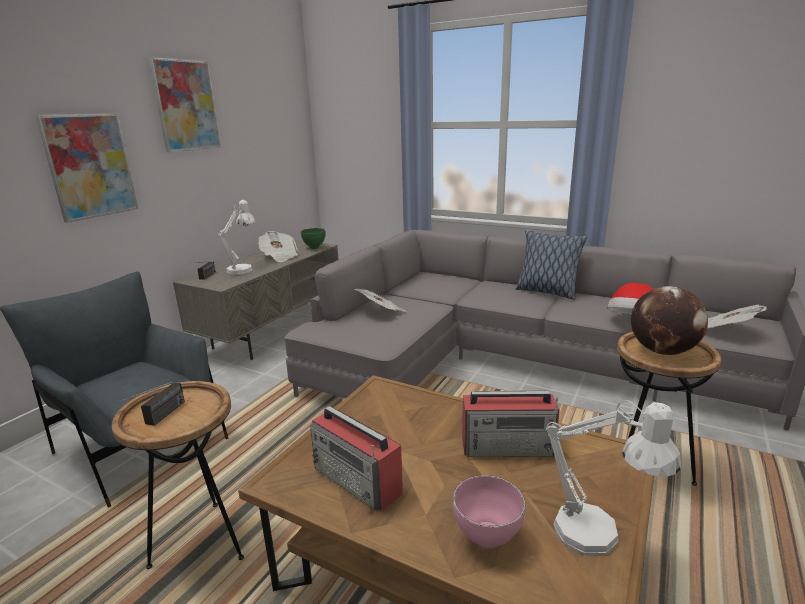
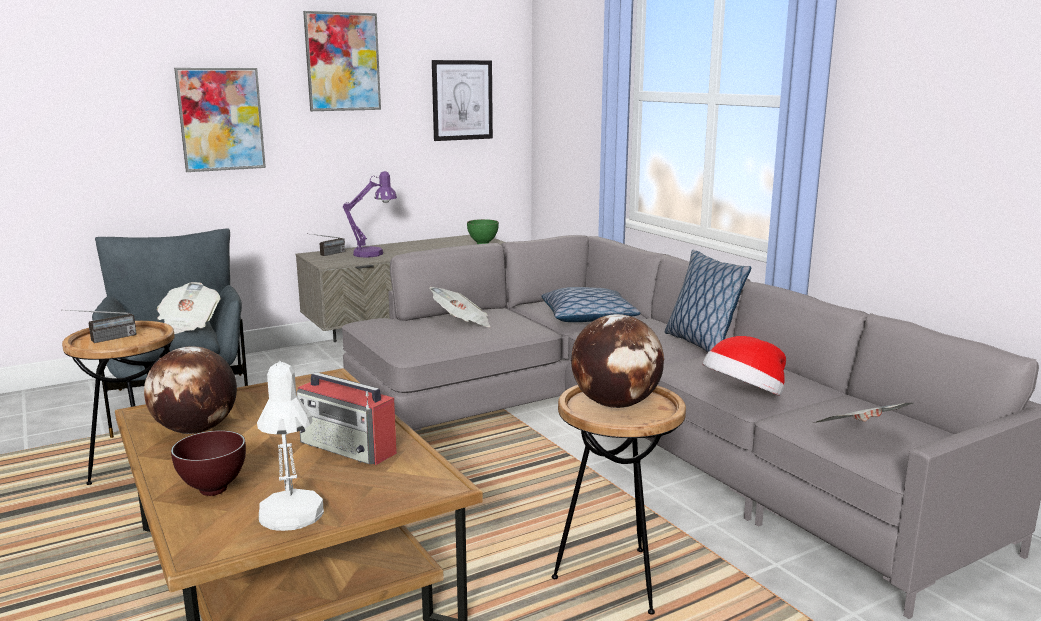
camera: 30 degrees right, 5 degrees down
white table lamp [218,200,255,275] -> purple table lamp [343,171,397,258]
newspaper [258,231,298,262] -> newspaper moved to [157,282,220,334]
radio [310,406,403,511] -> globe [144,346,237,434]
pink bowl [453,475,526,548] -> brown bowl [171,430,246,496]
none -> picture [432,60,493,141]
none -> pillow [541,287,640,322]

